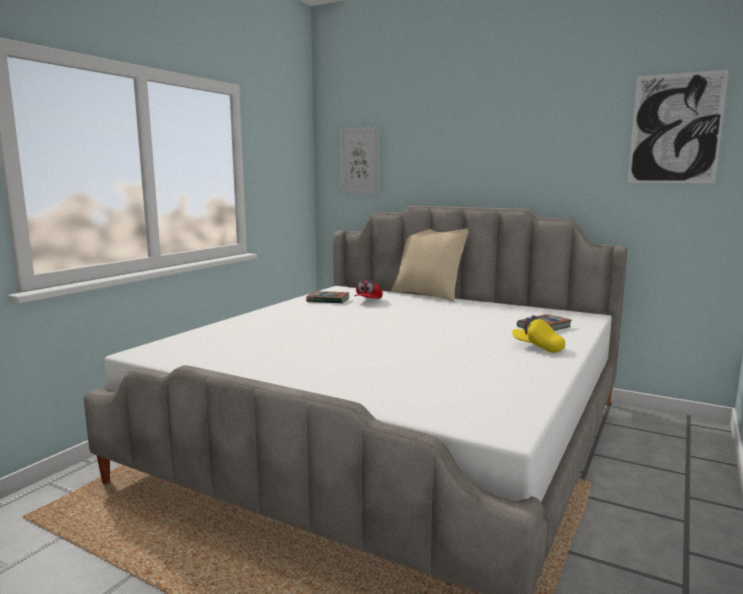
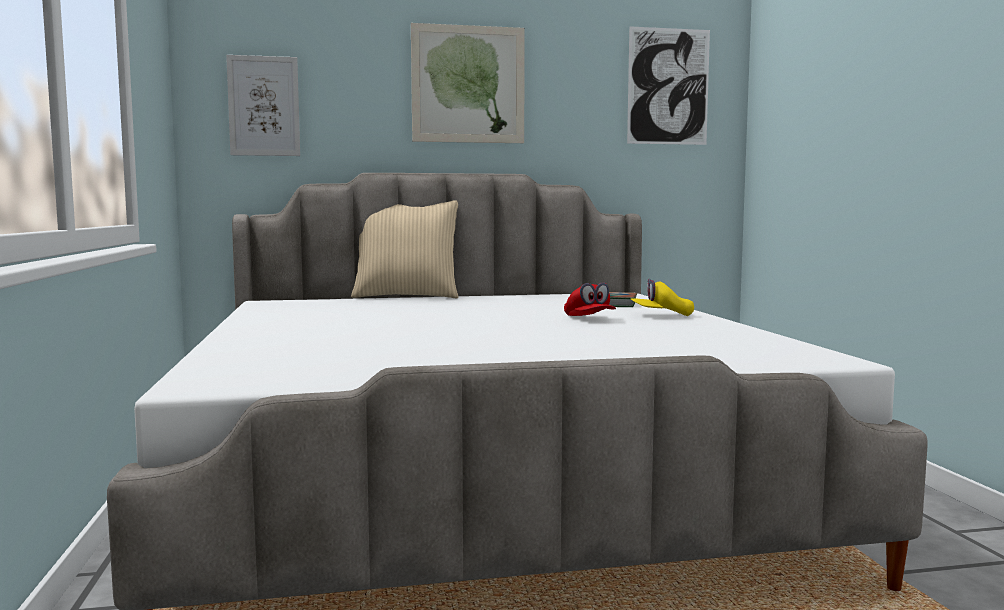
camera: 40 degrees left, 5 degrees down
book [306,291,350,304] -> none
red cap [354,280,383,299] -> red cap moved to [564,282,616,316]
none -> picture [411,23,525,143]

